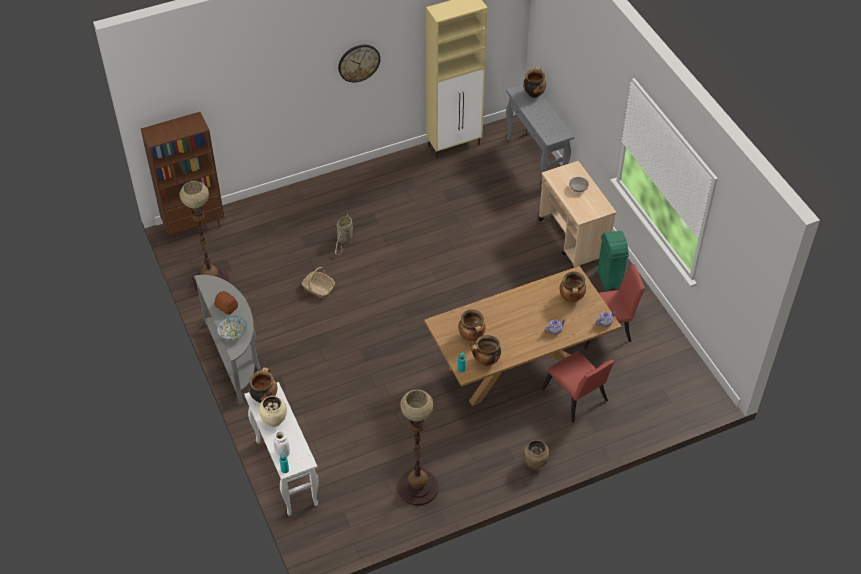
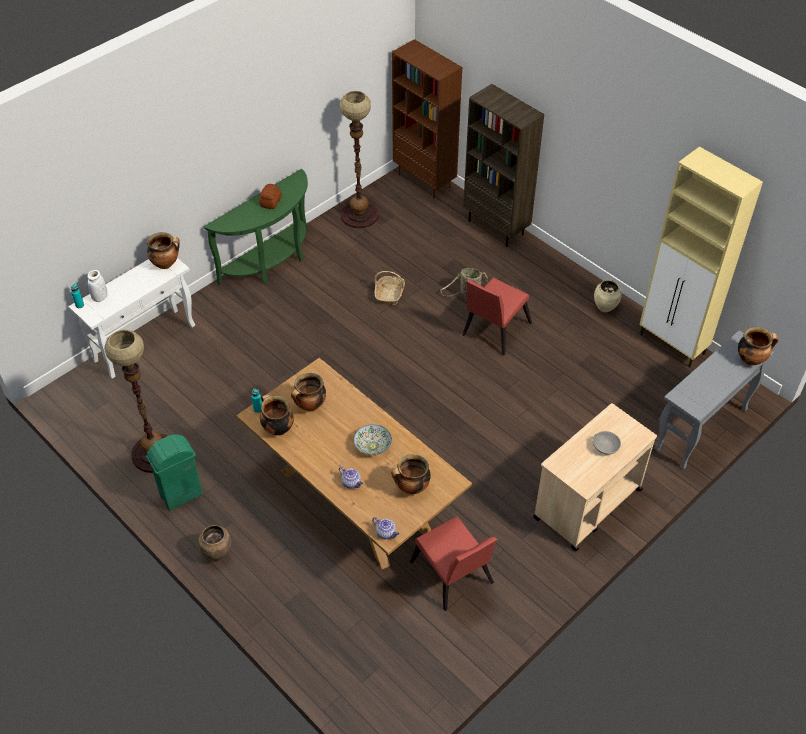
camera: 70 degrees right, 0 degrees up
grey console table [194,275,260,404] -> green console table [204,169,308,285]
bowl [217,316,247,340] -> bowl moved to [354,424,392,455]
beige vase [259,396,287,427] -> beige vase moved to [594,280,622,312]
wall clock [338,45,380,82] -> none
red chair [541,351,615,423] -> red chair moved to [462,278,532,356]
green trash can [597,231,629,291] -> green trash can moved to [146,435,203,511]
none -> brown bookcase [463,84,544,247]

